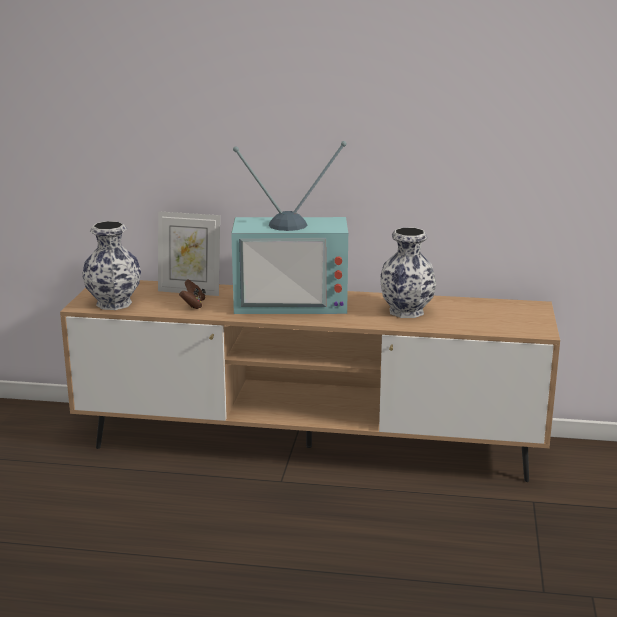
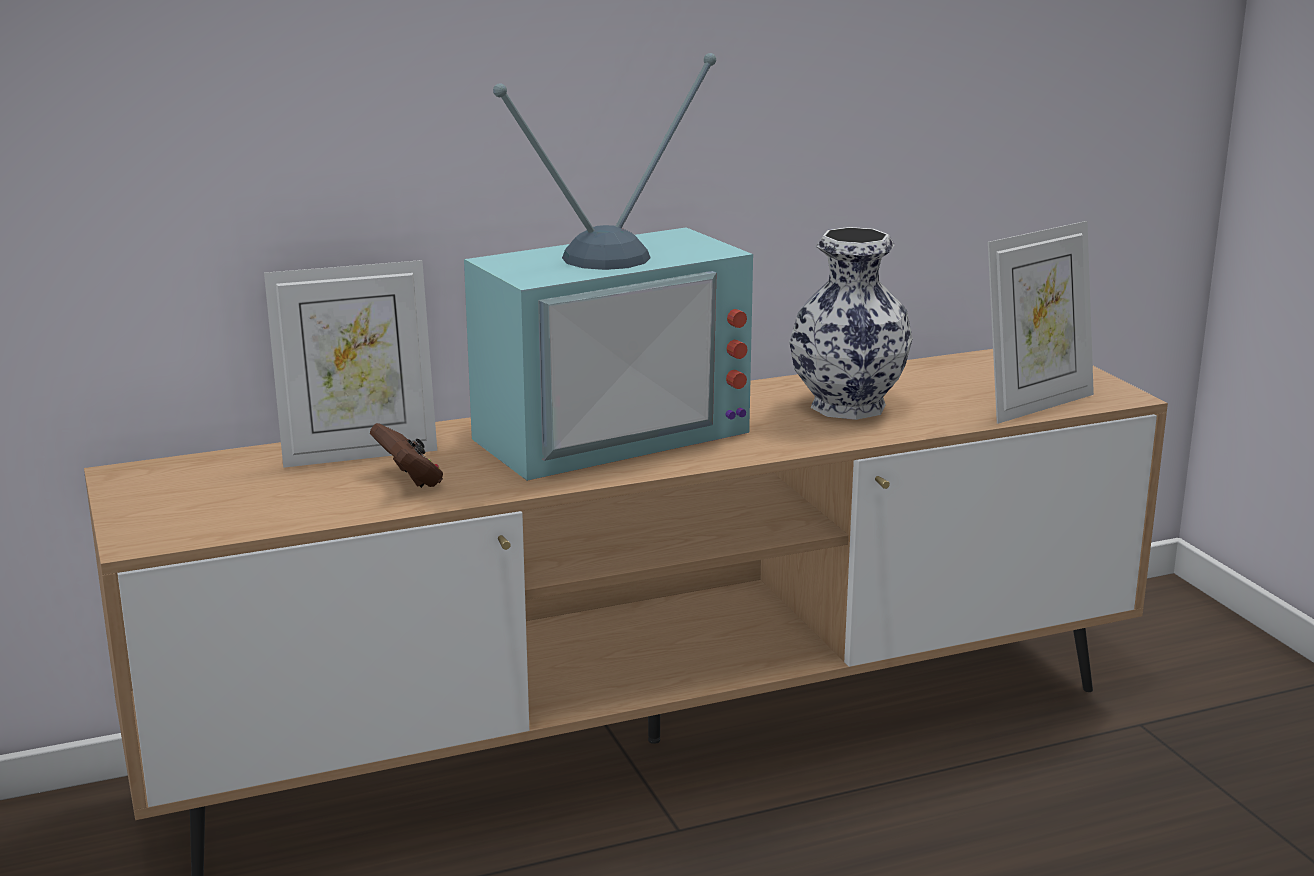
camera: 30 degrees left, 0 degrees up
vase [82,221,141,310] -> none
none -> picture frame [988,221,1094,424]

